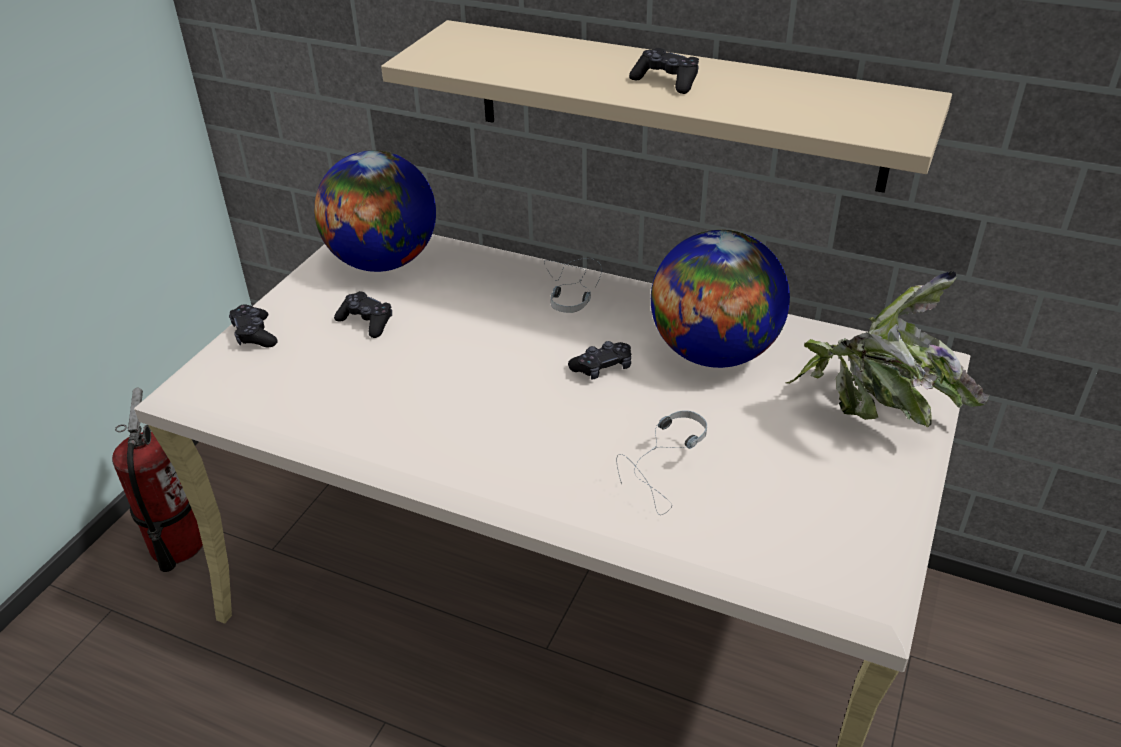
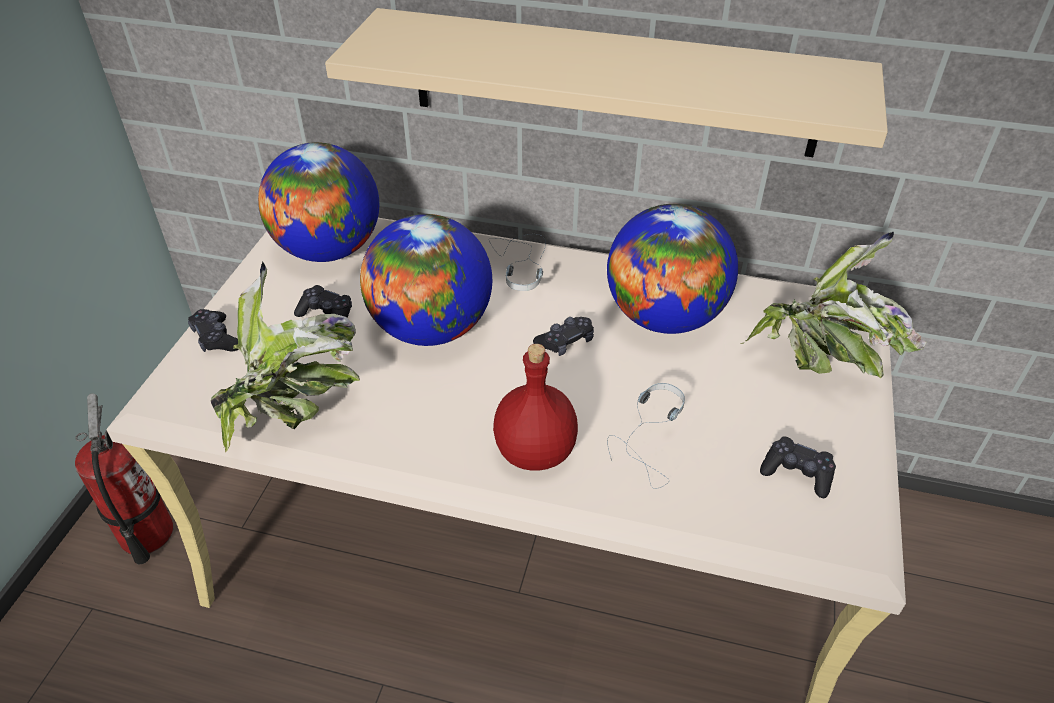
camera: 10 degrees left, 5 degrees up
black game controller [629,48,699,94] -> black game controller moved to [760,436,836,498]
none -> potted plant [211,261,360,452]
none -> globe [360,214,492,346]
none -> red bottle [493,344,578,471]

